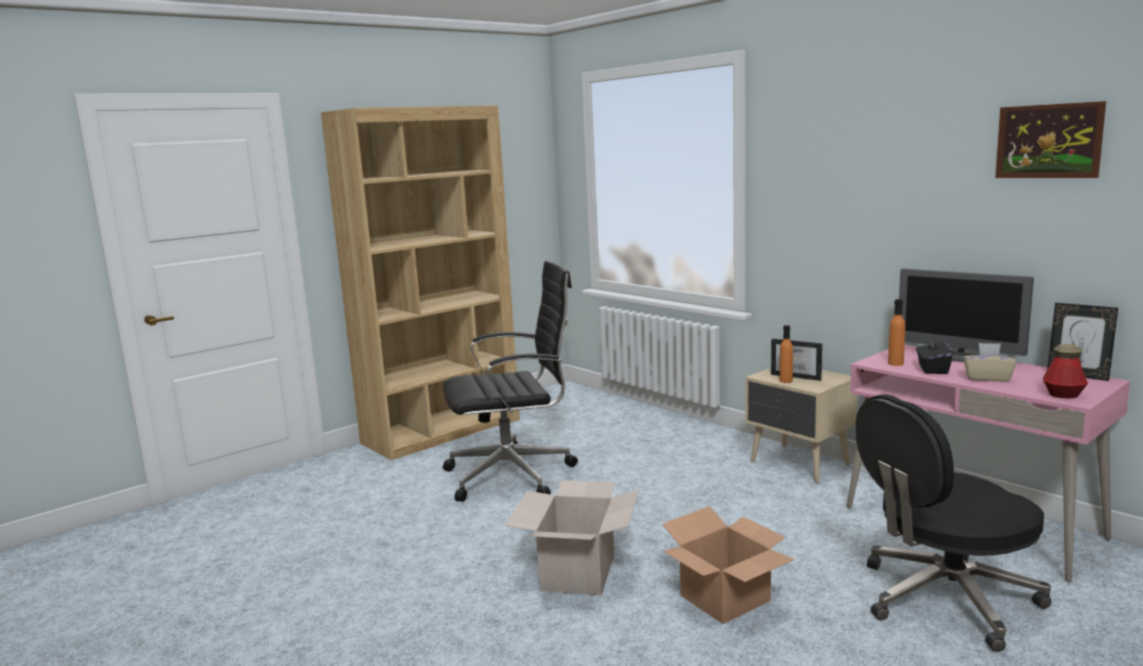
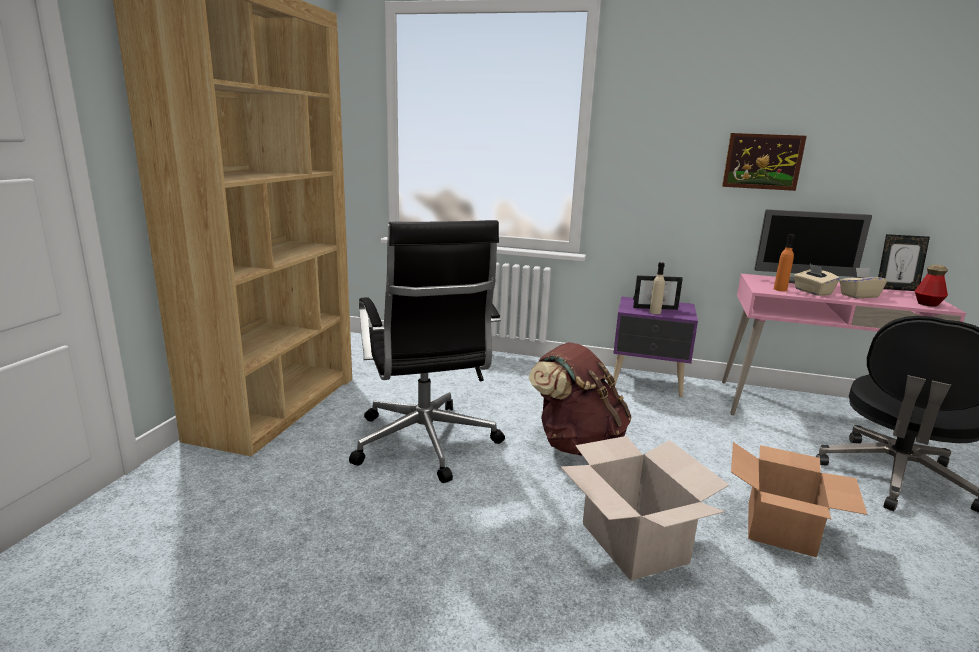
camera: 35 degrees left, 5 degrees up
black office chair [443,261,578,502] -> black office chair turned 120 degrees clockwise [349,220,505,483]
beige nightstand [745,368,857,483] -> purple nightstand [613,297,698,397]
orange bottle [780,325,793,383] -> beige bottle [649,262,665,314]
black tissue box [916,339,952,374] -> beige tissue box [794,264,840,296]
picture [995,101,1106,178] -> picture moved to [722,133,807,191]
none -> brown backpack [529,342,631,456]

